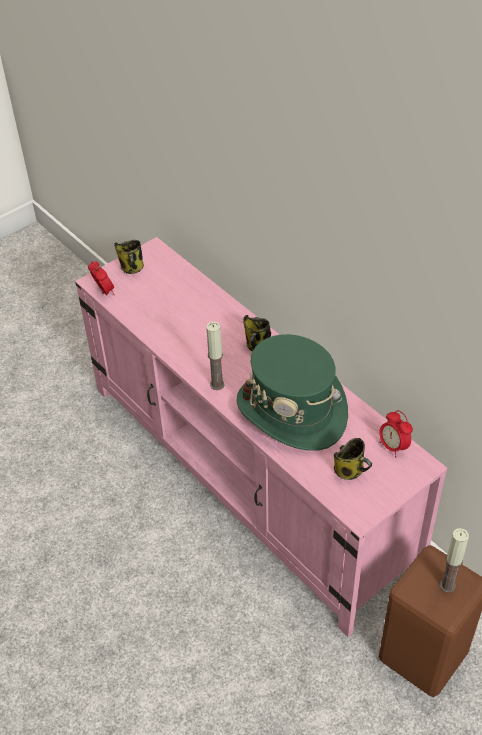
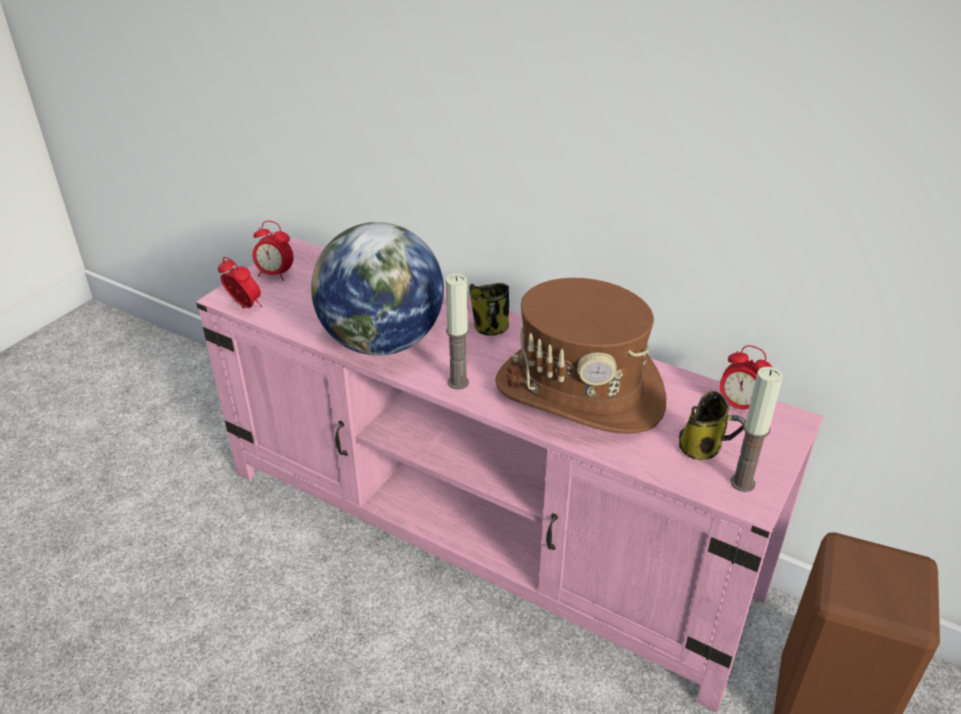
camera: 20 degrees left, 10 degrees down
mug [114,240,144,274] -> alarm clock [253,221,293,281]
green hat [237,334,348,451] -> brown hat [495,278,666,434]
candle [440,528,469,593] -> candle moved to [730,367,783,492]
none -> globe [311,222,444,356]

